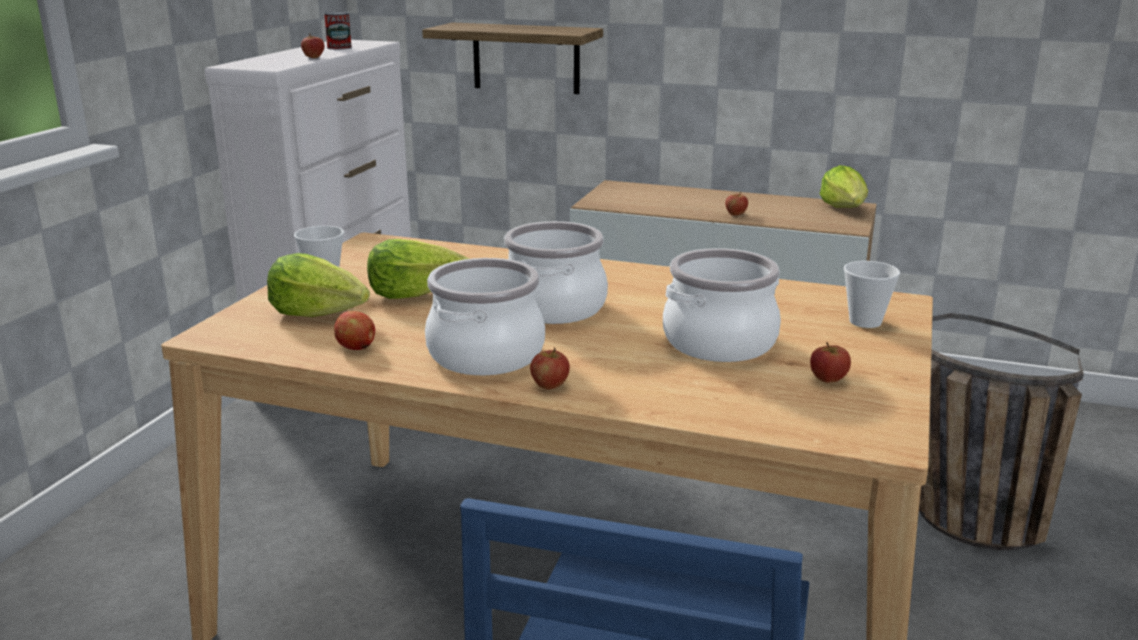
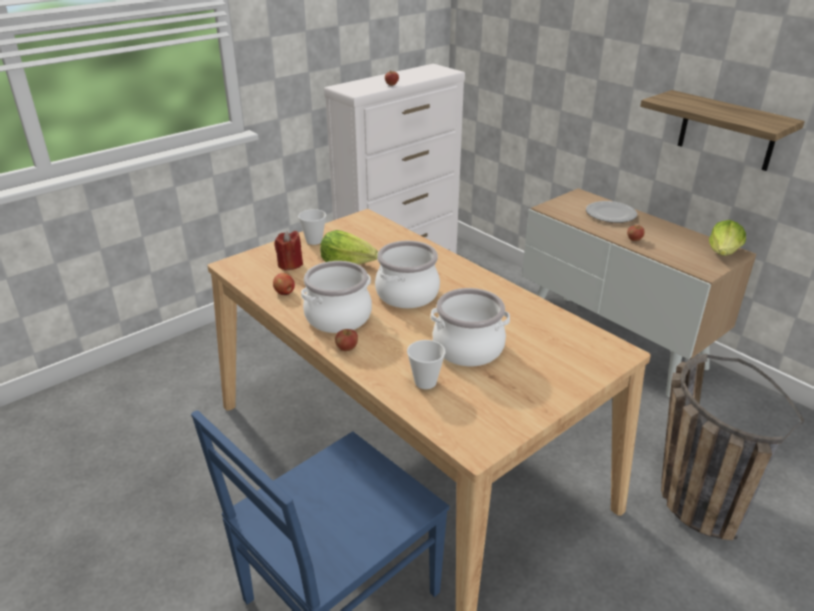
camera: 30 degrees right, 10 degrees up
lettuce [267,253,370,317] -> red candle [274,231,303,271]
can [324,11,352,50] -> none
shelf [422,22,603,94] -> shelf moved to [640,90,805,171]
apple [810,342,851,383] -> none
cup [844,261,900,328] -> cup moved to [407,340,445,389]
none -> plate [586,201,637,223]

